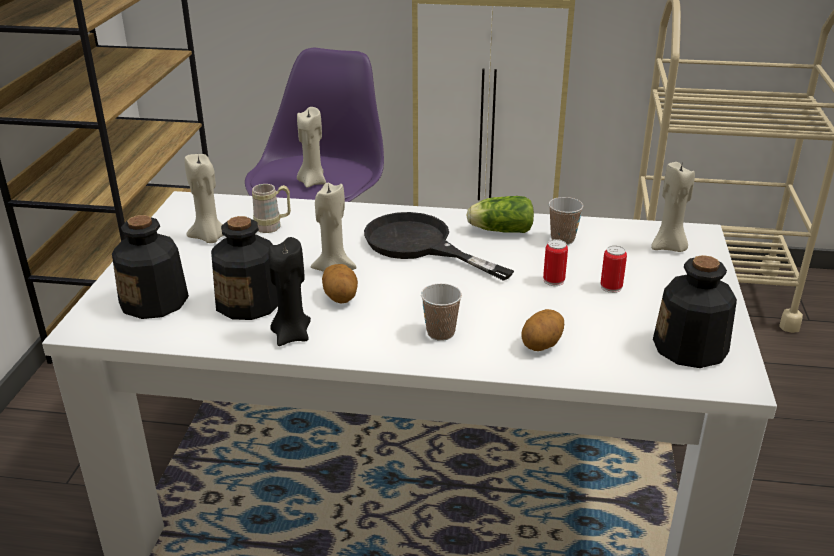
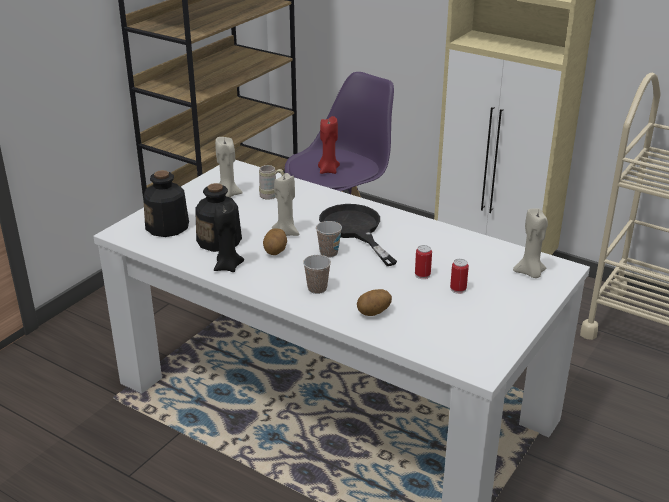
camera: 25 degrees right, 0 degrees up
beige candle [297,107,326,188] -> red candle [318,116,340,174]
lettuce [466,196,534,233] -> none
cup [549,197,584,245] -> cup moved to [316,221,342,258]
bottle [653,255,737,368] -> none

